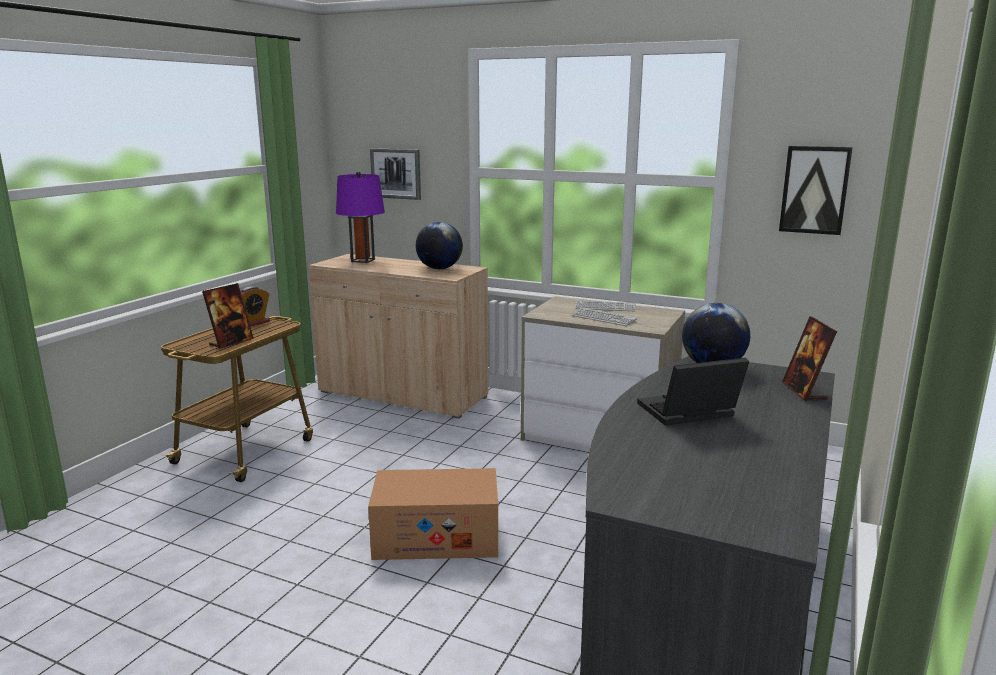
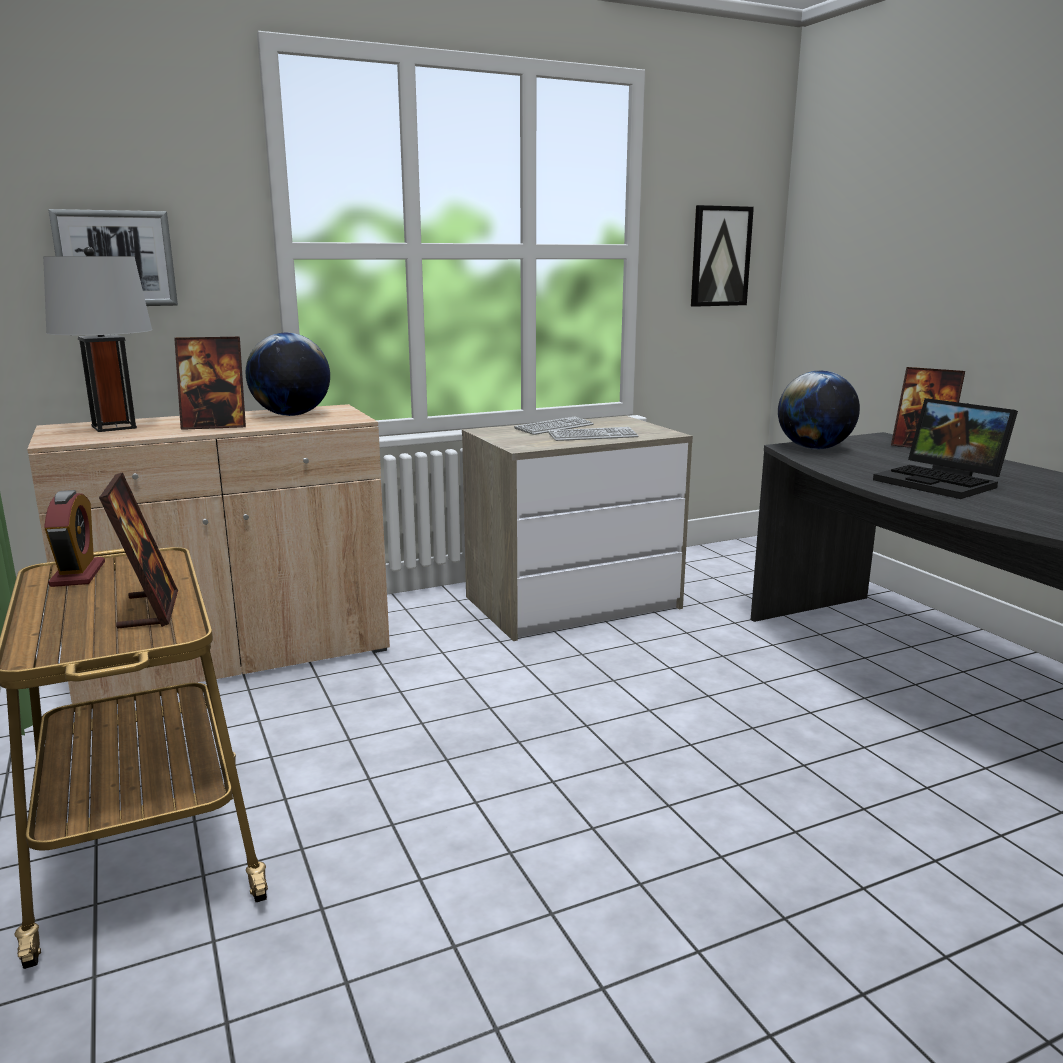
camera: 50 degrees left, 0 degrees up
purple table lamp [336,171,385,263] -> grey table lamp [43,247,152,432]
cardboard box [368,468,498,560] -> none
laptop [637,358,749,425] -> laptop turned 60 degrees counterclockwise [873,398,1018,499]
none -> picture frame [174,337,246,430]

